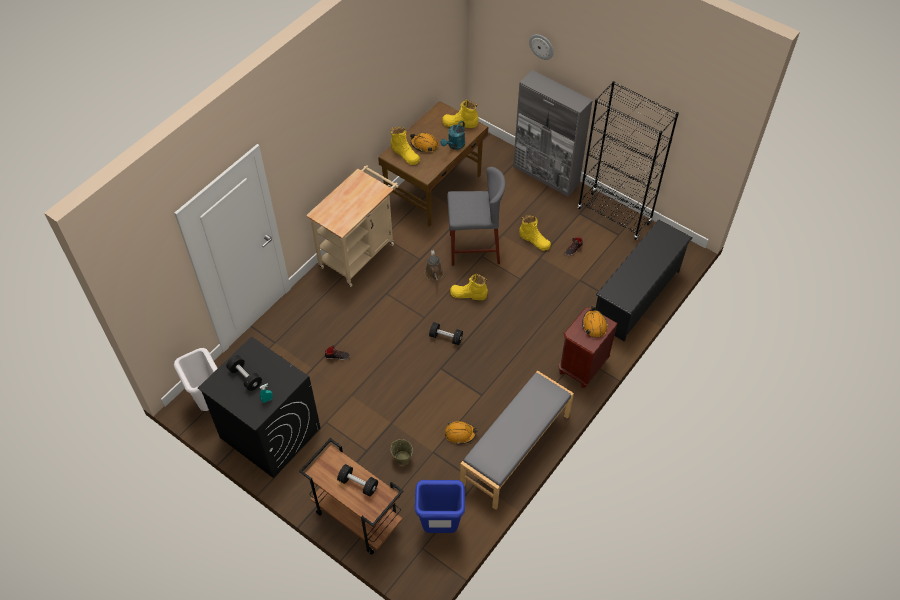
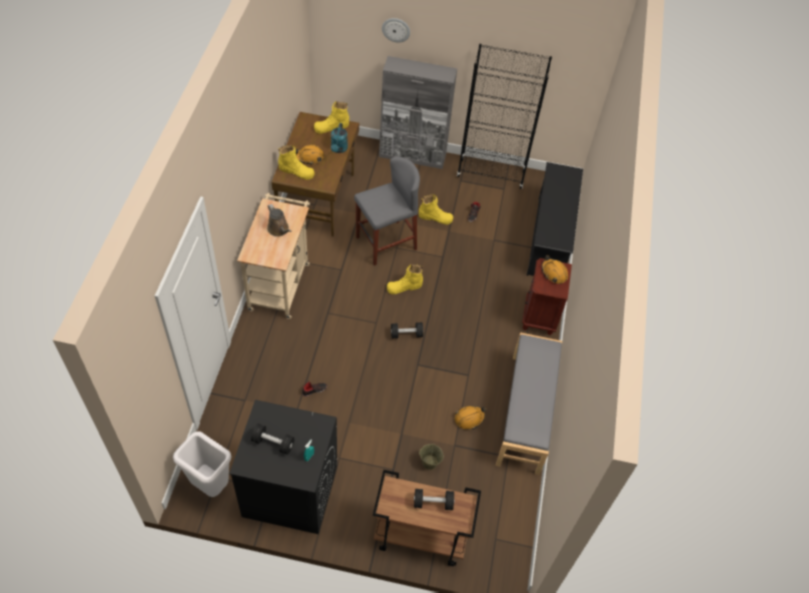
camera: 30 degrees left, 0 degrees up
blue trash can [415,480,465,533] -> none
brown watering can [425,250,444,280] -> brown watering can moved to [267,204,292,237]

